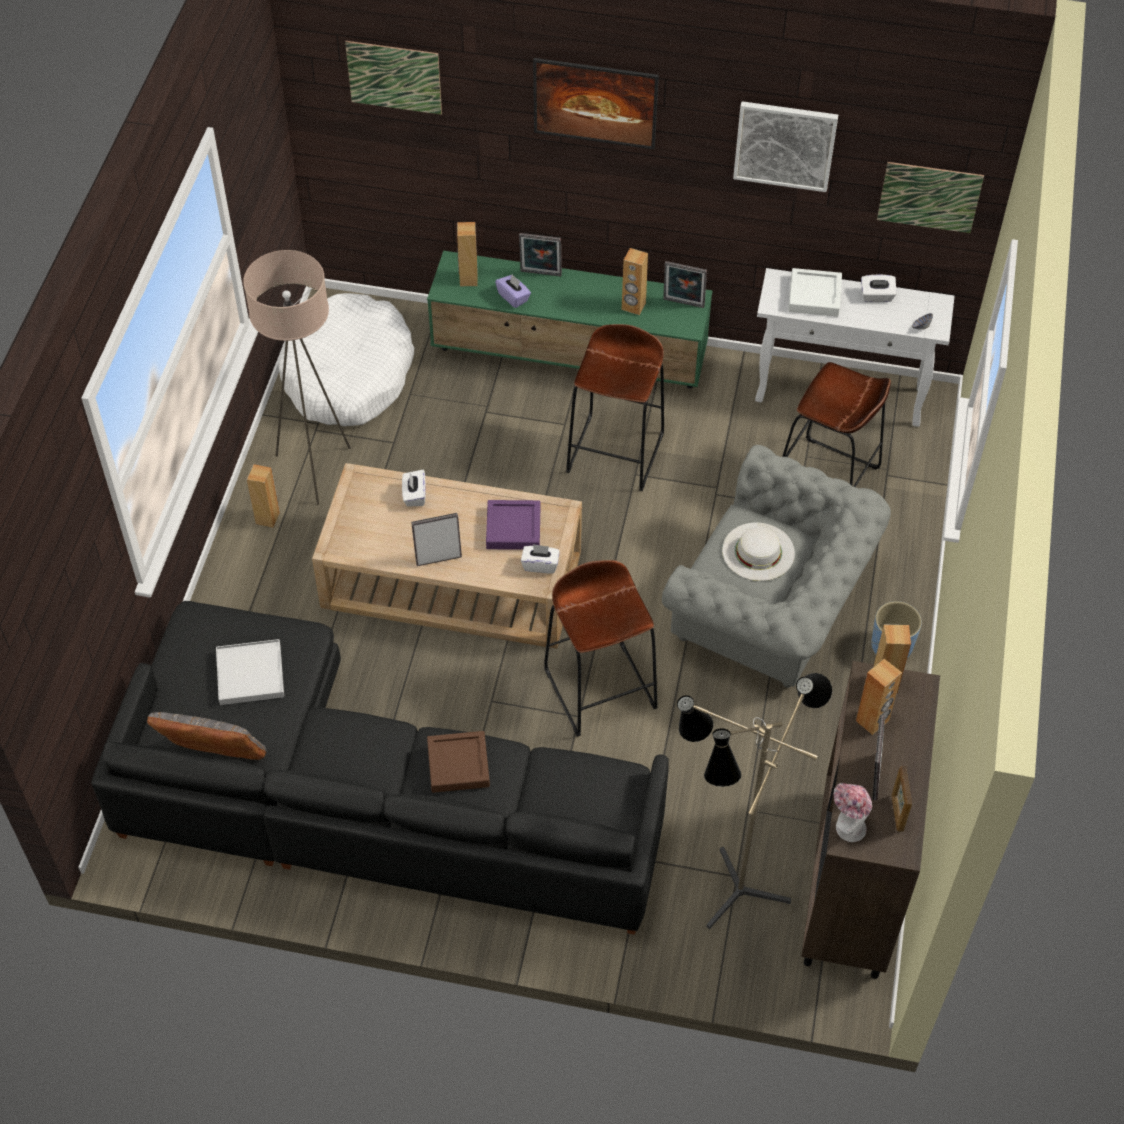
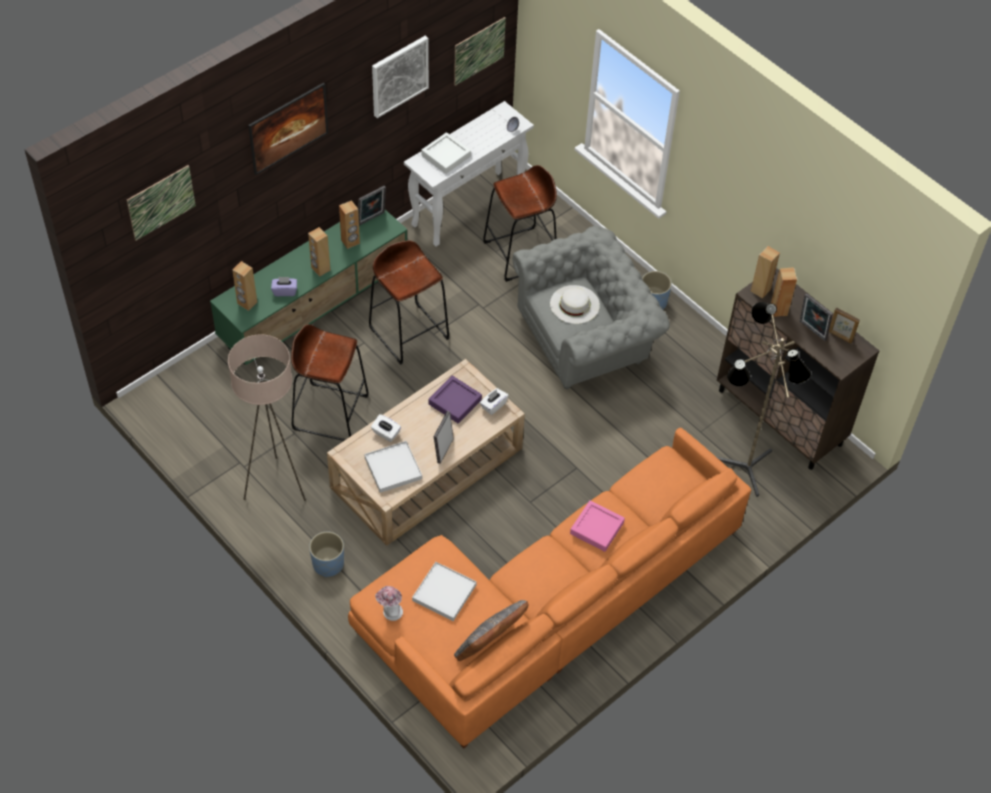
camera: 55 degrees left, 0 degrees up
black sofa [91,601,669,935] -> orange sofa [348,428,751,748]
brown speaker [247,464,280,528] -> brown speaker moved to [308,227,331,277]
white dog bed [278,293,415,426] -> none
brown tray [427,731,490,793] -> pink tray [570,500,625,552]
picture frame [519,233,562,276] -> none
brown stool [544,560,658,737] -> brown stool moved to [291,324,369,441]
hat [834,783,872,842] -> hat moved to [375,586,403,621]
white tissue box [861,274,897,302] -> none
none -> blue planter [309,532,344,577]
none -> white tray [365,441,422,493]

